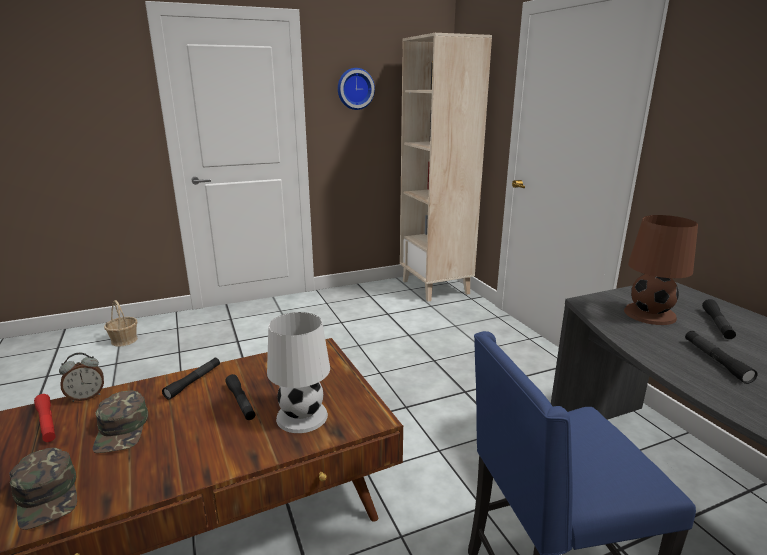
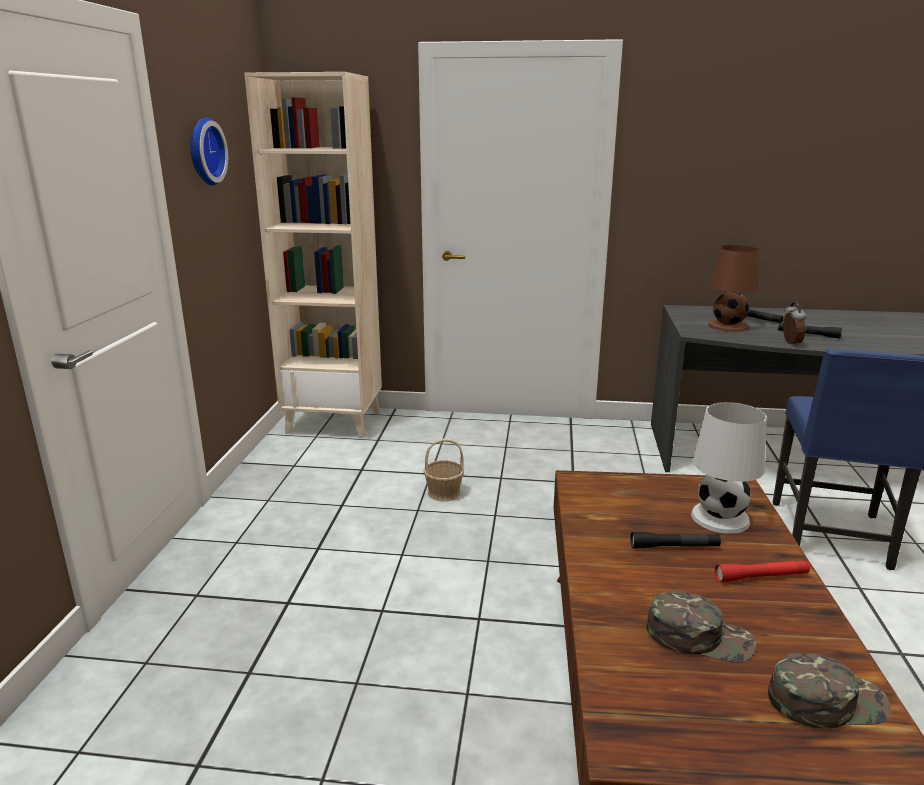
camera: 60 degrees left, 0 degrees up
red flashlight [34,394,56,442] -> red flashlight moved to [715,560,810,582]
alarm clock [59,353,104,402] -> alarm clock moved to [783,302,806,346]
basket [104,300,138,347] -> basket moved to [423,439,464,501]
black flashlight [162,358,220,400] -> none

